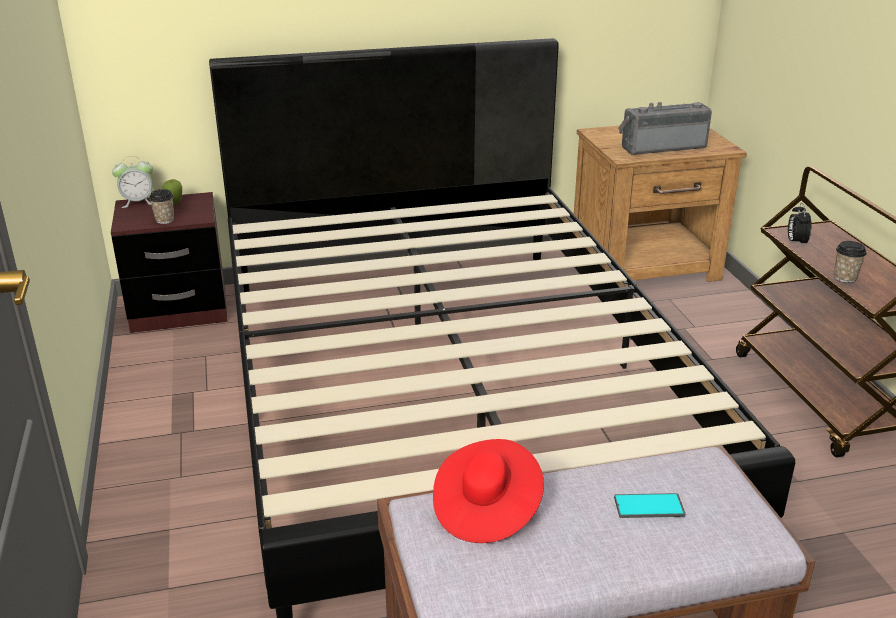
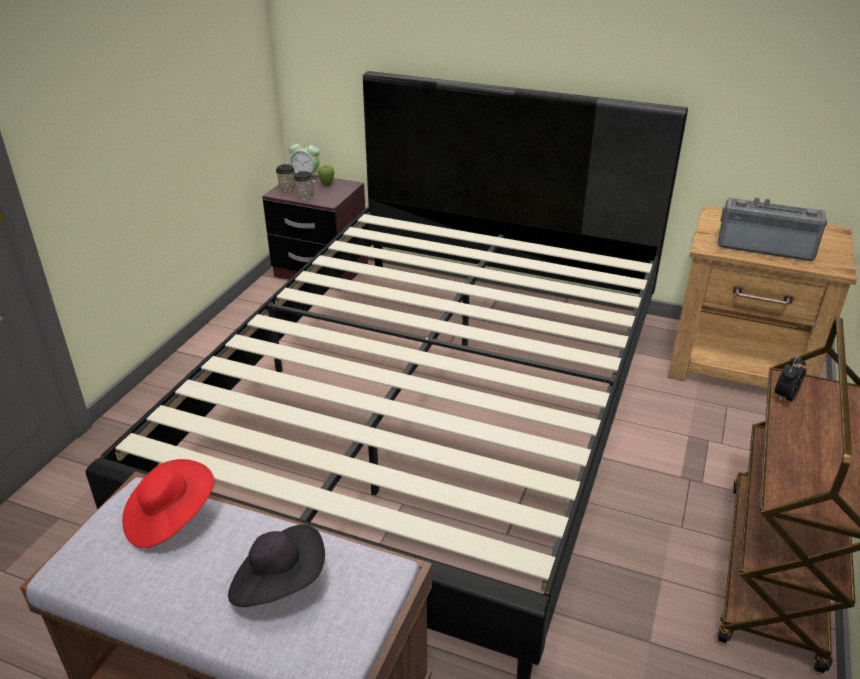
camera: 35 degrees right, 5 degrees up
phone [614,493,685,518] -> black hat [228,525,325,607]
cup [834,241,867,283] -> cup moved to [276,164,295,192]

